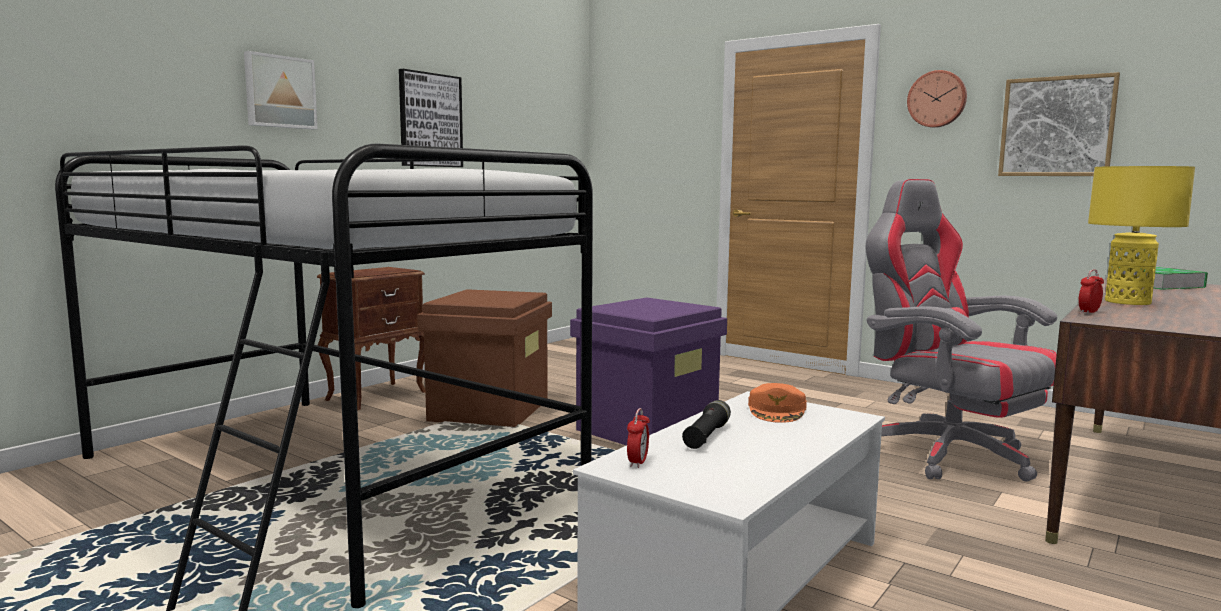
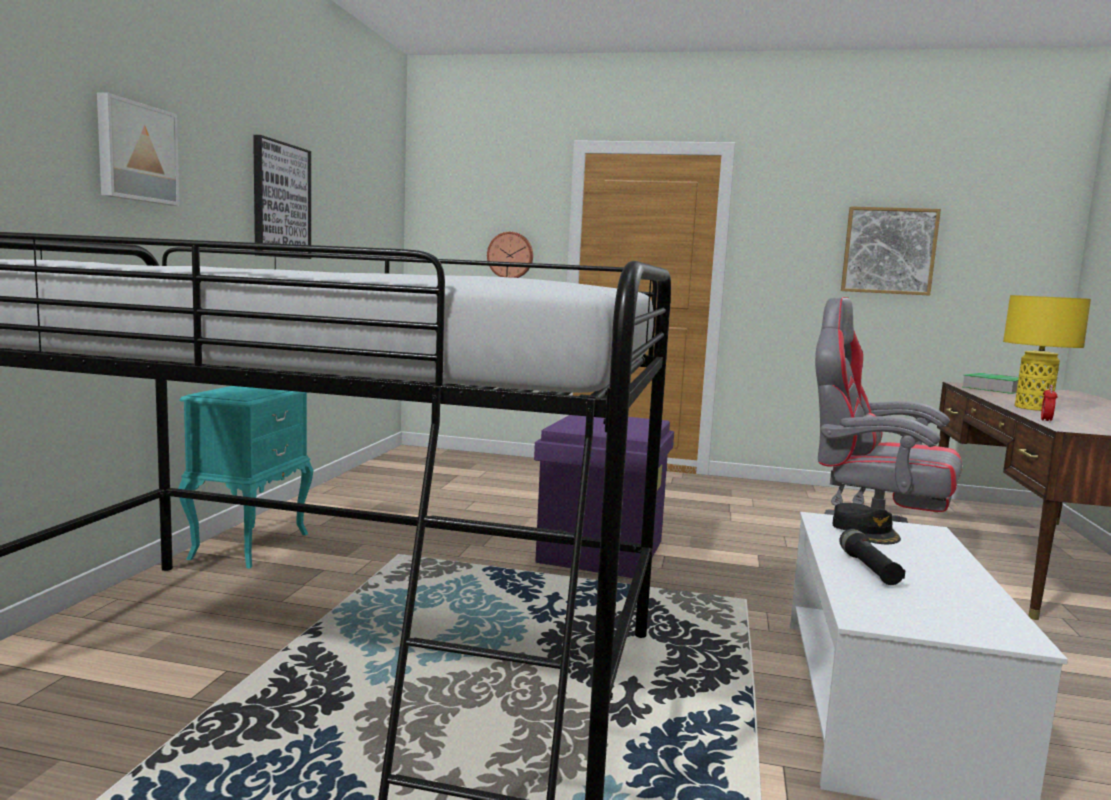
camera: 25 degrees left, 0 degrees up
brown nightstand [317,267,425,410] -> turquoise nightstand [178,386,314,569]
brown storage box [417,289,552,427] -> none
alarm clock [627,408,650,468] -> none
orange cap [748,383,807,423] -> black cap [832,503,901,544]
wall clock [907,70,967,128] -> wall clock moved to [487,232,533,278]

